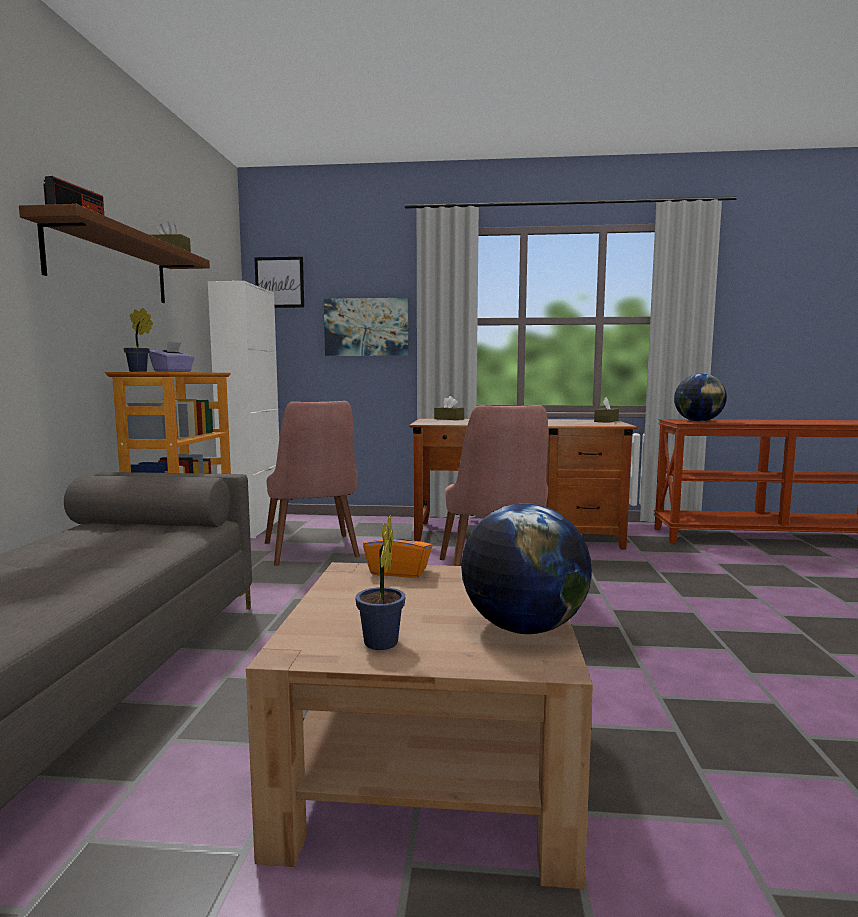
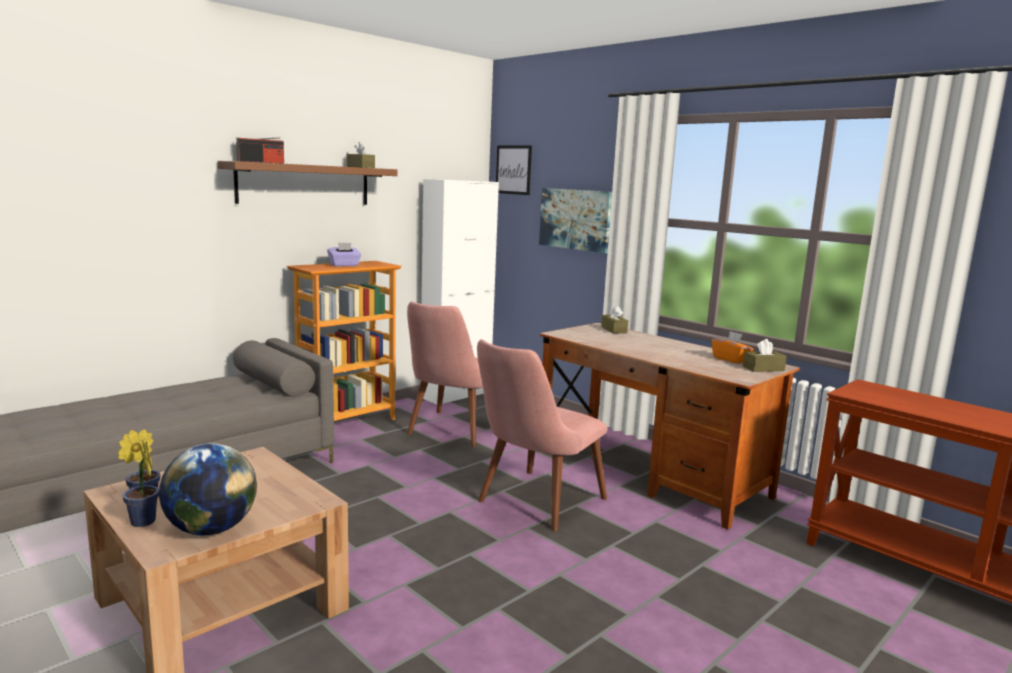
camera: 40 degrees right, 5 degrees up
potted plant [123,308,153,372] -> potted plant moved to [122,440,159,527]
orange tissue box [363,523,432,578] -> orange tissue box moved to [712,331,753,364]
globe [674,374,727,422] -> none

